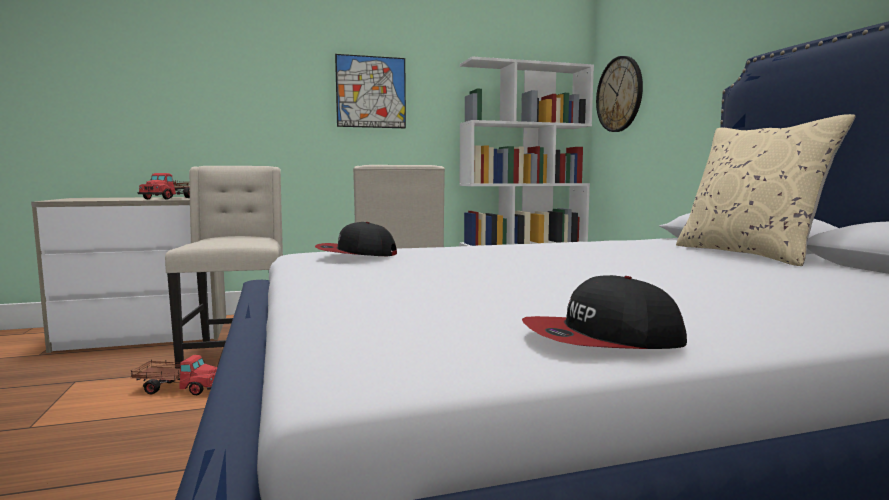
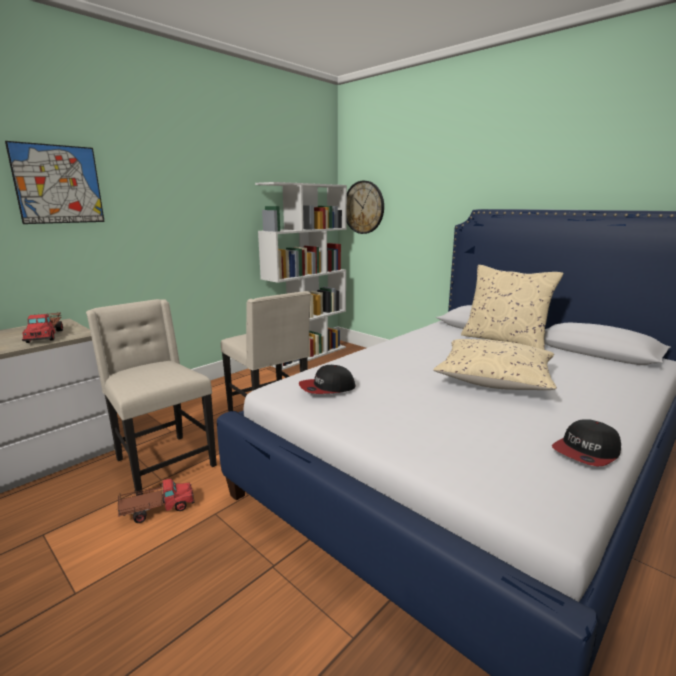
camera: 30 degrees left, 10 degrees up
picture [335,54,406,128] -> picture moved to [5,141,105,224]
none -> beige pillow [433,339,557,390]

